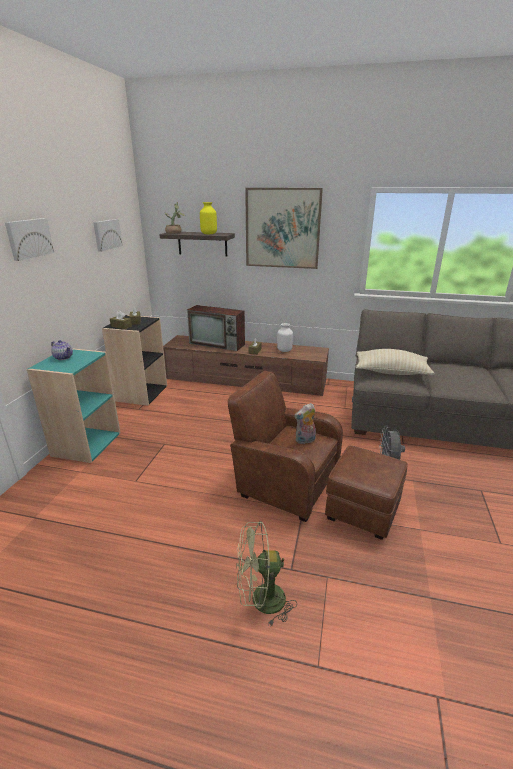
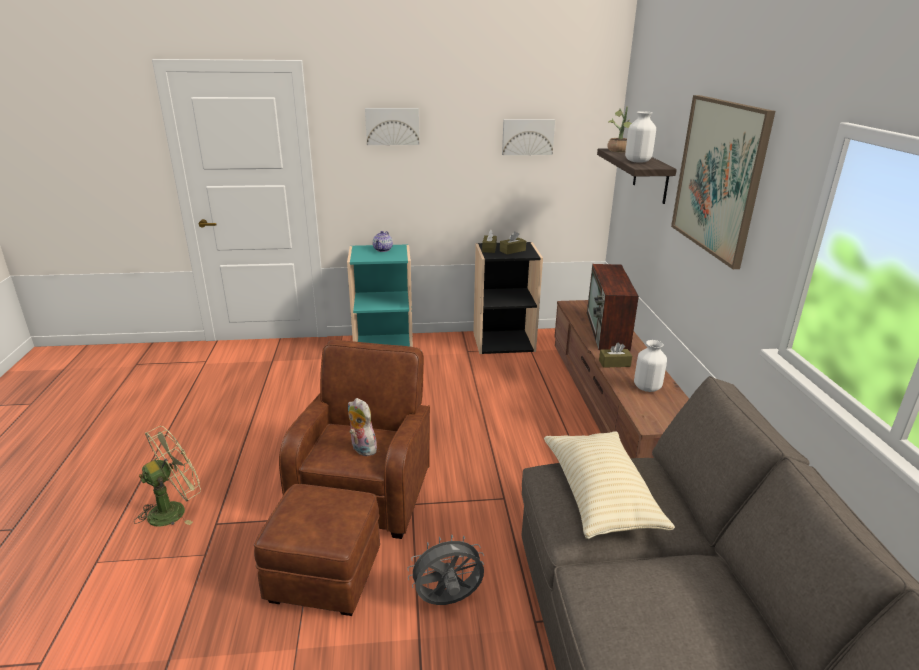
camera: 70 degrees right, 0 degrees up
yellow vase [200,202,217,234] -> white vase [625,111,656,163]
green fan [236,521,297,627] -> green fan turned 75 degrees clockwise [134,426,201,526]

